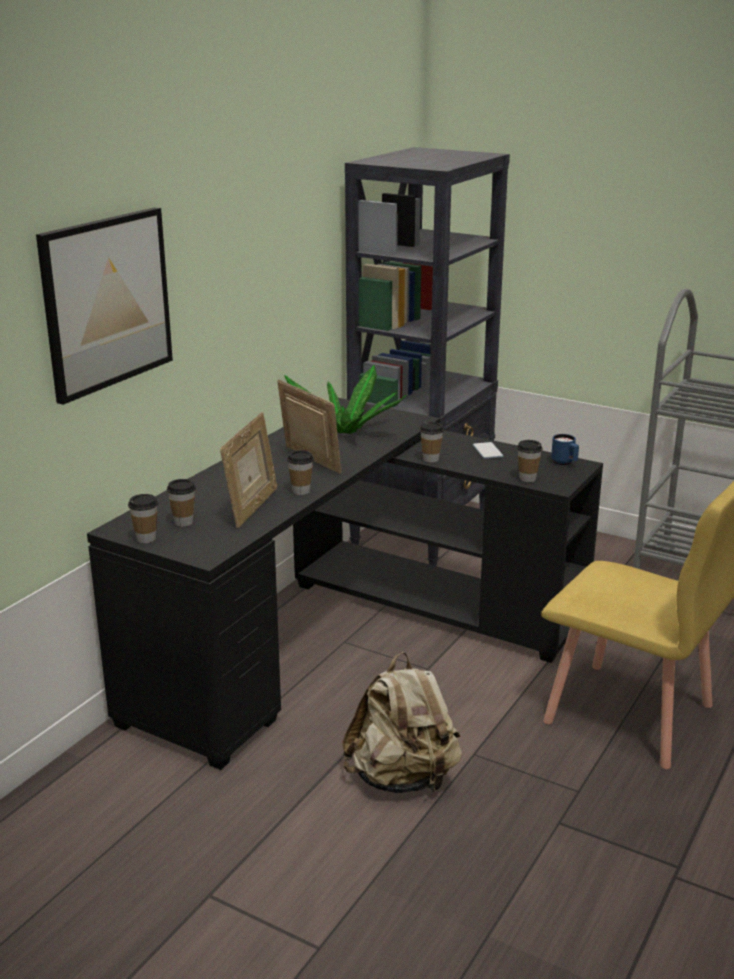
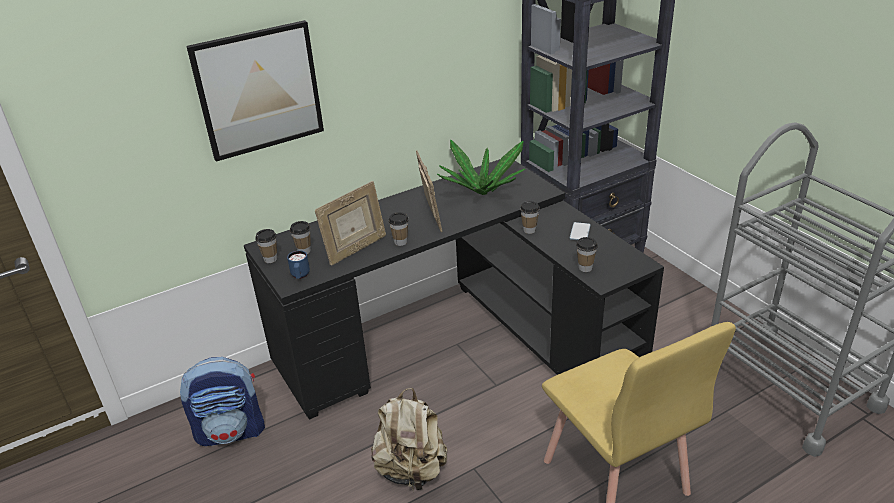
camera: 30 degrees right, 10 degrees up
blue mug [551,434,579,465] -> blue mug moved to [287,250,310,279]
none -> backpack [180,357,265,446]

